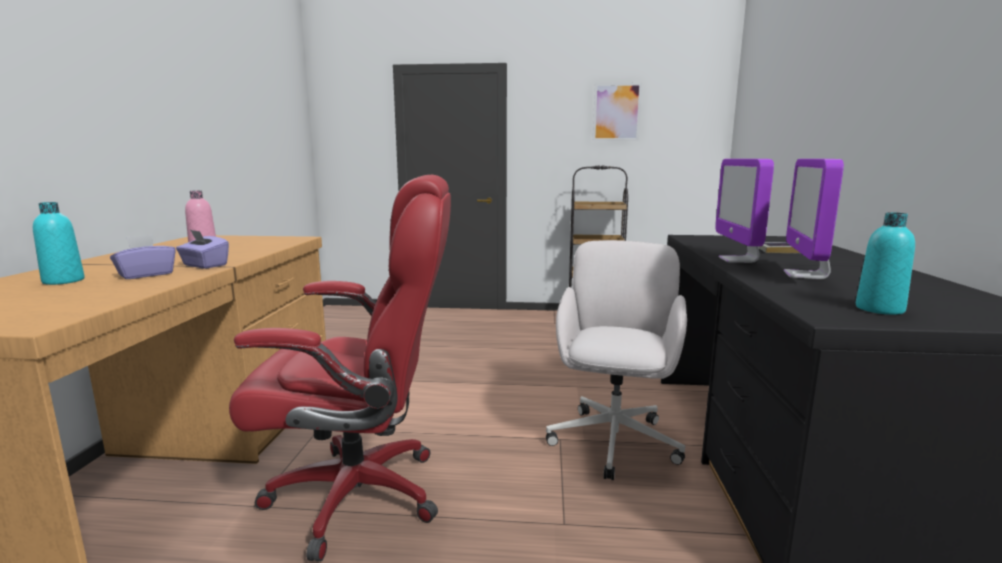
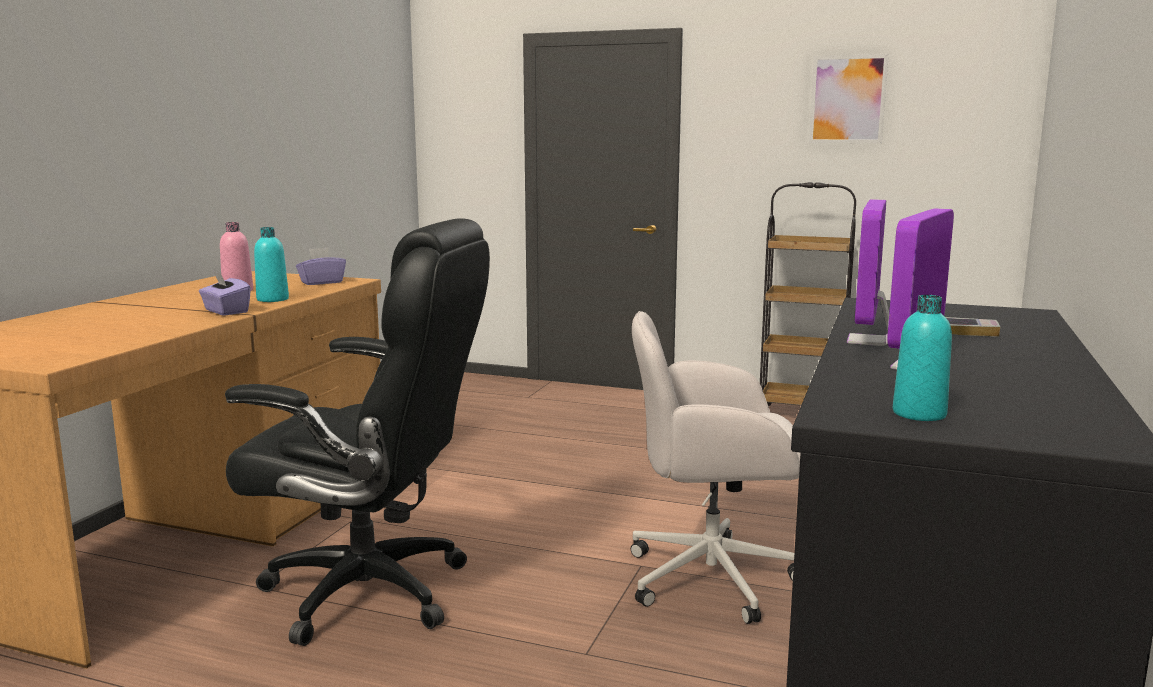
camera: 15 degrees right, 0 degrees up
turquoise bottle [33,202,85,285] -> turquoise bottle moved to [254,227,289,302]
purple tissue box [110,234,176,279] -> purple tissue box moved to [296,247,346,285]
red office chair [229,175,451,562] -> black office chair [225,218,490,646]
white office chair [546,240,687,480] -> white office chair turned 120 degrees counterclockwise [631,311,801,624]

